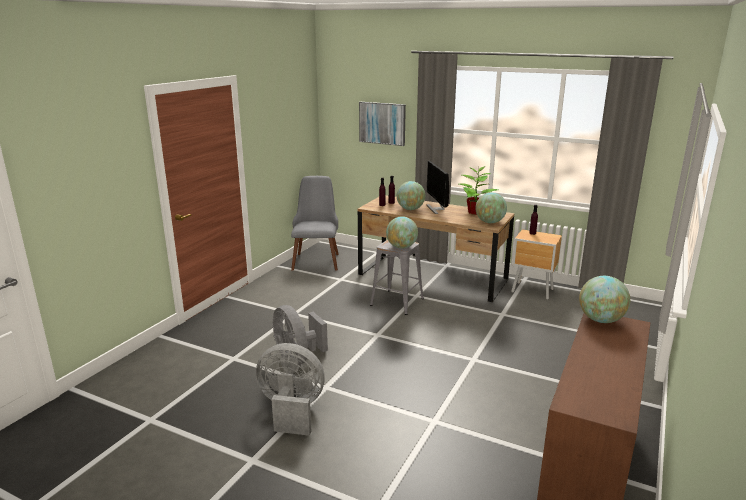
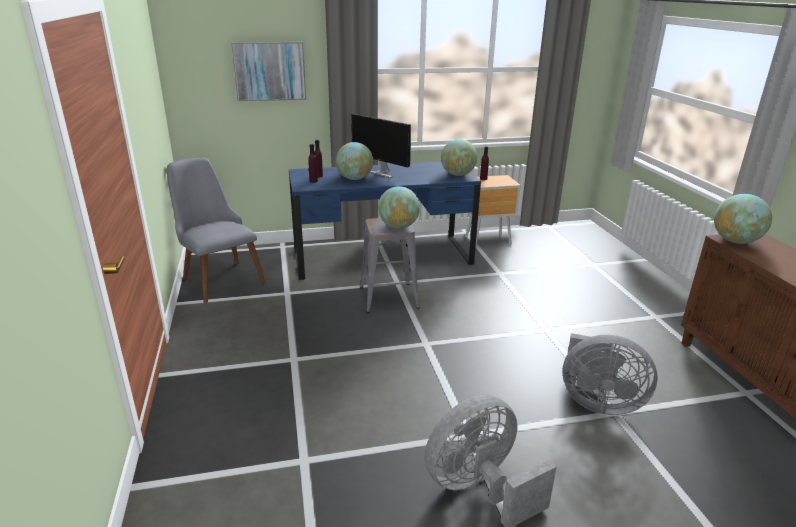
camera: 40 degrees left, 5 degrees up
grey fan [273,305,328,366] -> grey fan moved to [562,333,658,415]
brown desk [358,195,514,302] -> blue desk [289,162,481,280]
potted plant [459,166,498,215] -> none

